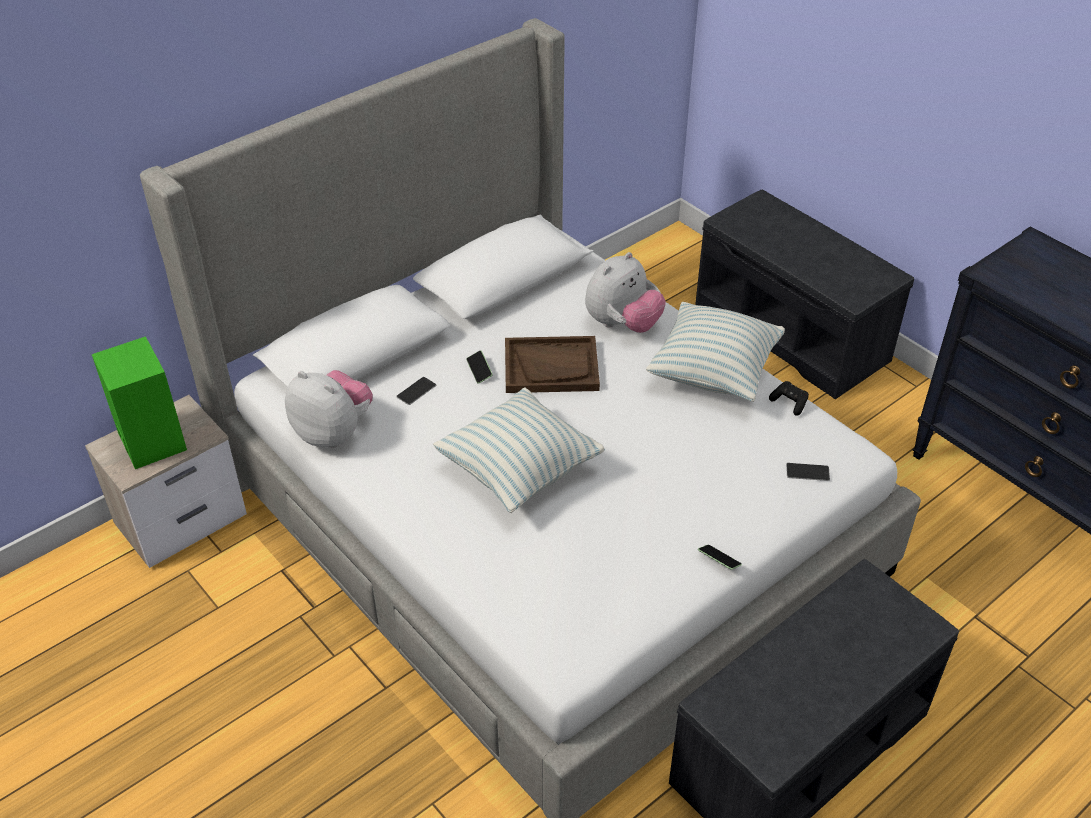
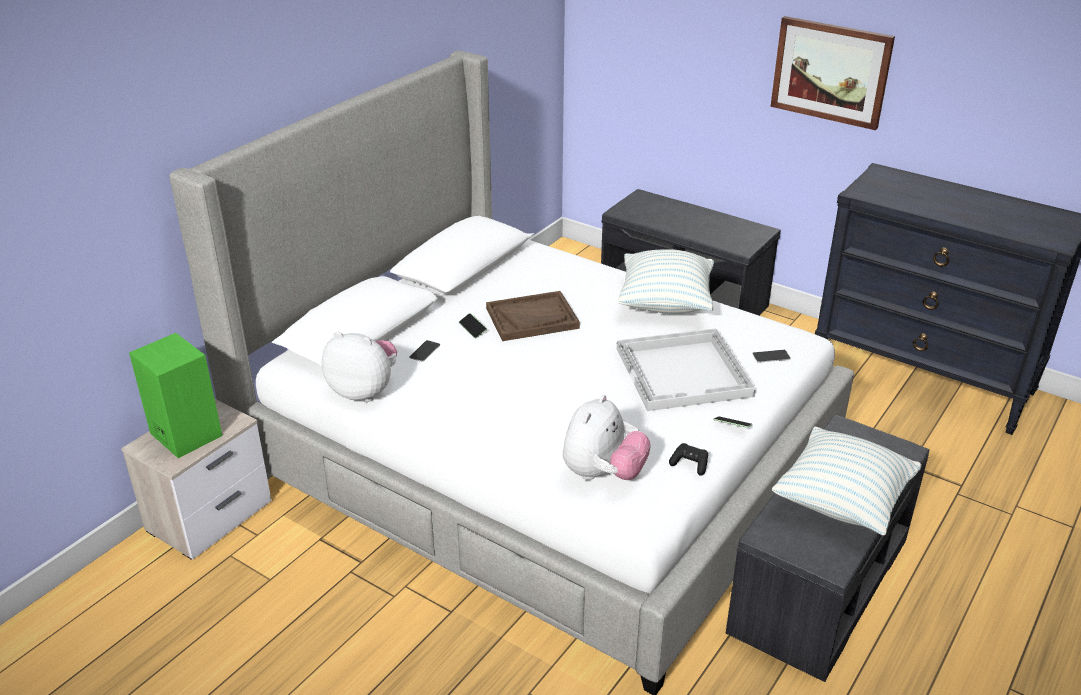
camera: 15 degrees left, 10 degrees down
pillow [433,387,605,513] -> pillow moved to [772,427,921,536]
plush toy [585,252,666,333] -> plush toy moved to [563,395,651,480]
black game controller [769,381,809,416] -> black game controller moved to [669,443,708,476]
none -> white tray [617,328,756,411]
none -> picture [770,16,895,130]

